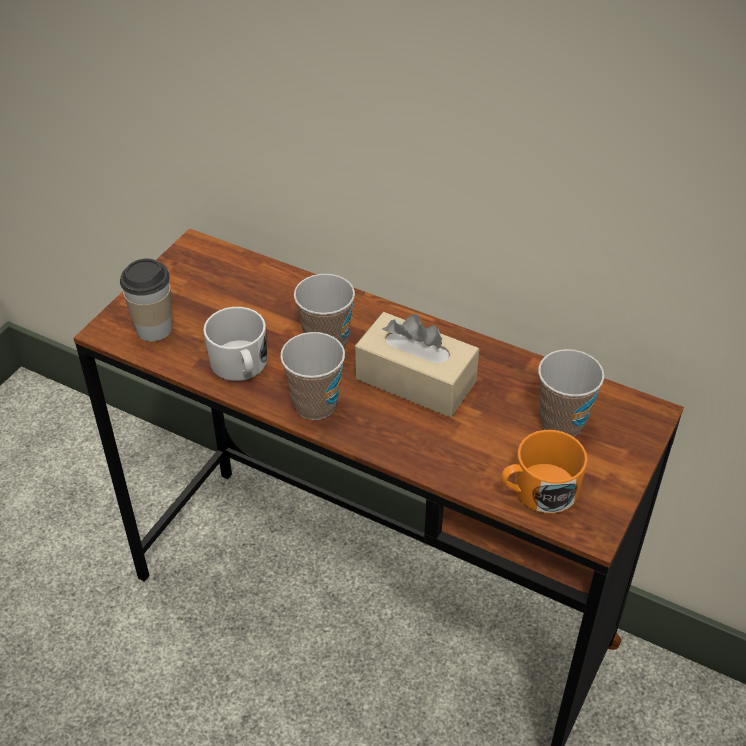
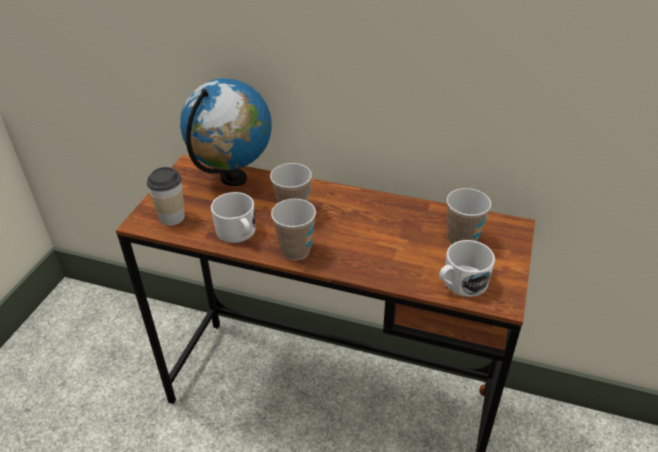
camera: 10 degrees left, 5 degrees down
beige tissue box [355,312,479,417] -> none
orange mug [501,430,588,514] -> white mug [439,240,495,297]
none -> globe [180,78,272,186]

